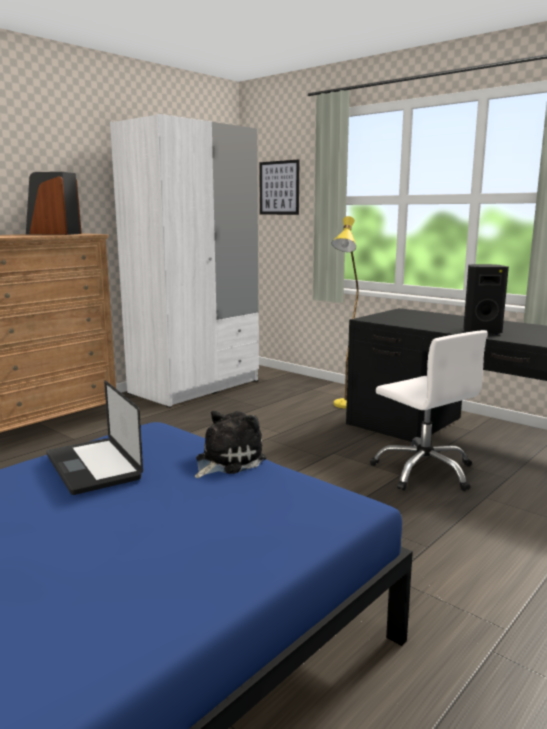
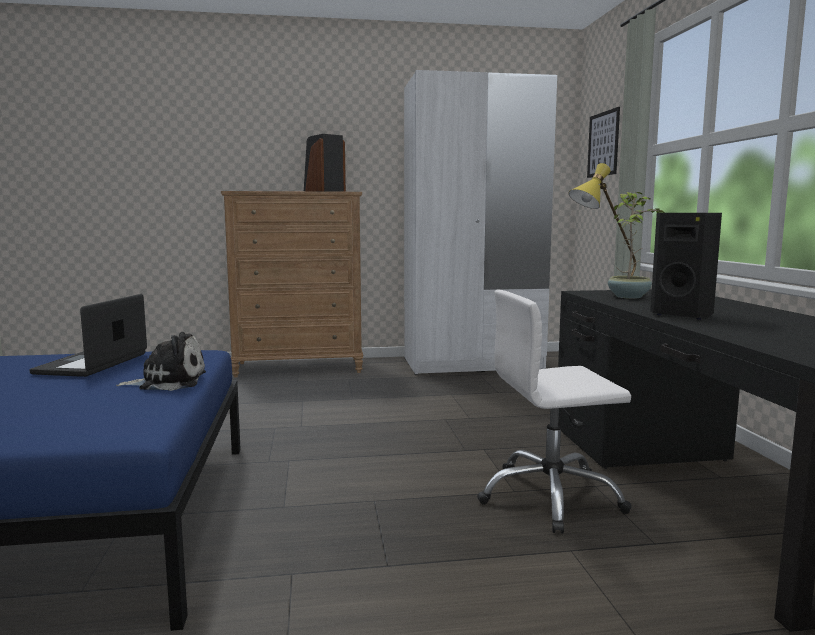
camera: 40 degrees right, 5 degrees down
white office chair [370,330,488,491] -> white office chair turned 75 degrees clockwise [477,290,632,534]
none -> potted plant [608,192,665,299]

